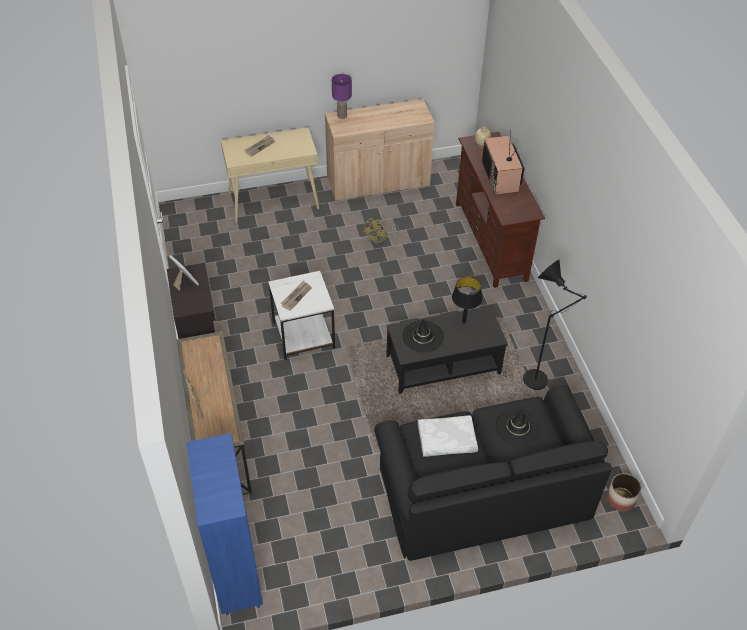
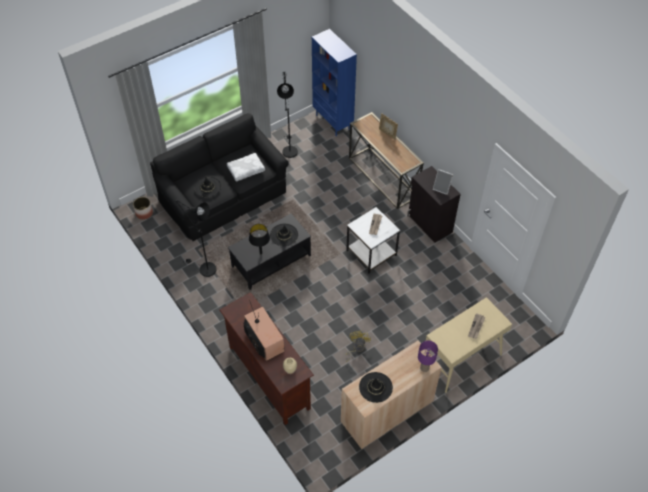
camera: 160 degrees right, 5 degrees up
none -> black floor lamp [277,72,298,158]
none -> black hat [359,372,393,403]

